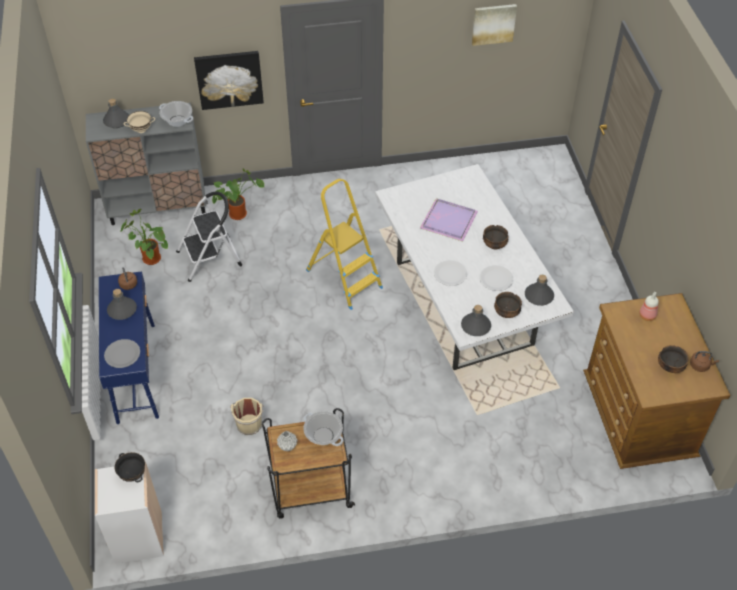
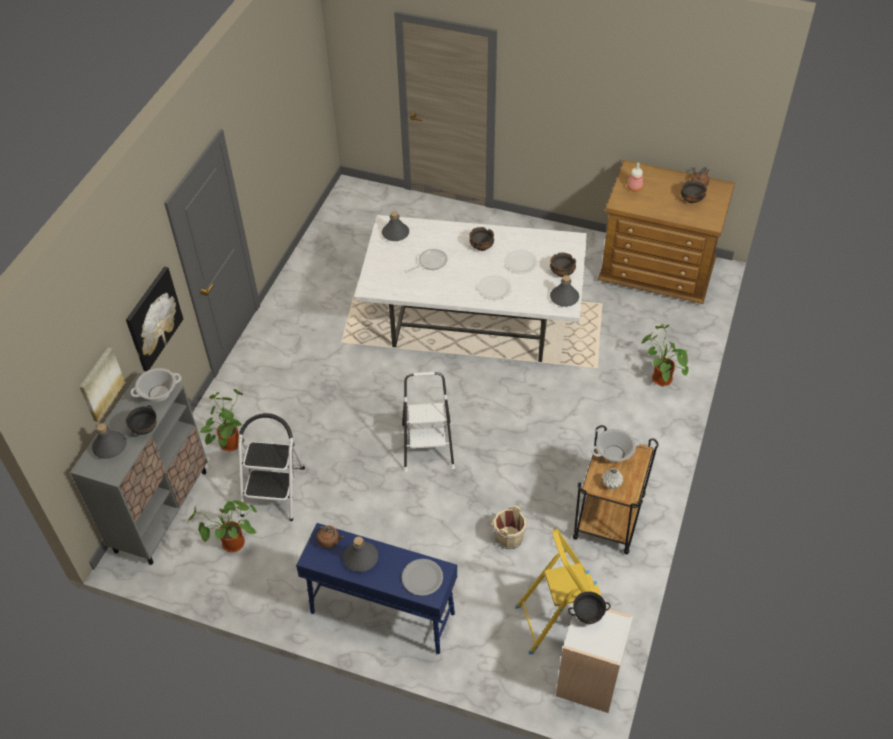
camera: 60 degrees left, 0 degrees up
beige bowl [124,111,155,133] -> black bowl [126,405,156,437]
yellow step ladder [306,179,383,310] -> yellow step ladder moved to [515,529,602,655]
purple tray [420,198,478,241] -> frying pan [405,249,448,273]
picture [472,4,517,46] -> picture moved to [80,347,125,422]
grey bottle [525,275,554,306] -> grey bottle moved to [382,211,409,241]
none -> white step ladder [401,372,455,472]
none -> potted plant [641,324,688,386]

